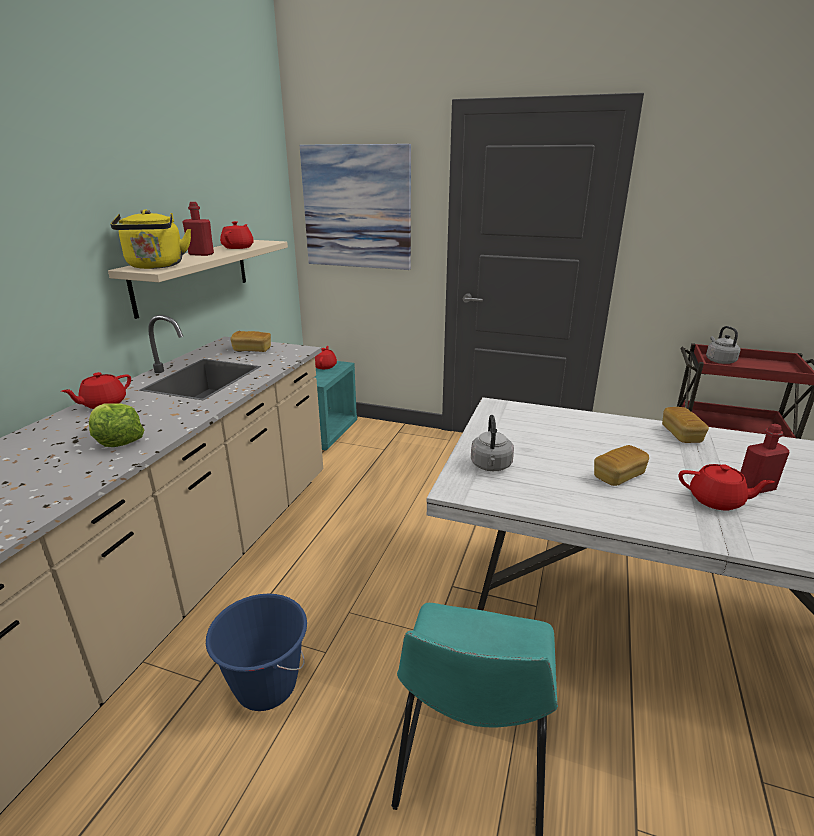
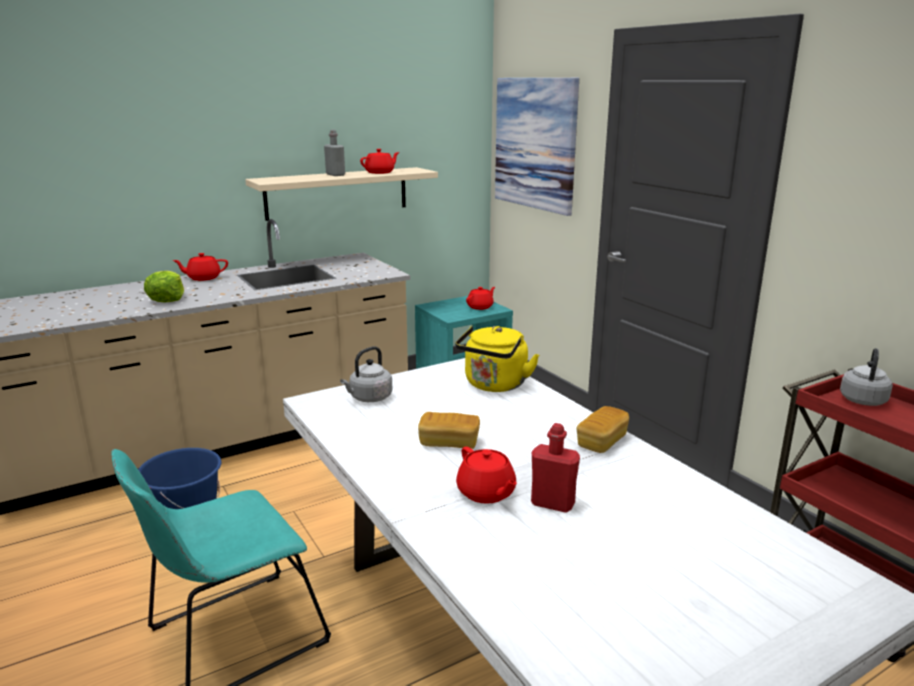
camera: 40 degrees right, 5 degrees down
yellow kettle [110,209,191,269] -> yellow kettle moved to [455,326,539,392]
red bottle [183,202,214,256] -> grey bottle [324,129,345,176]
bread [230,331,271,352] -> none

